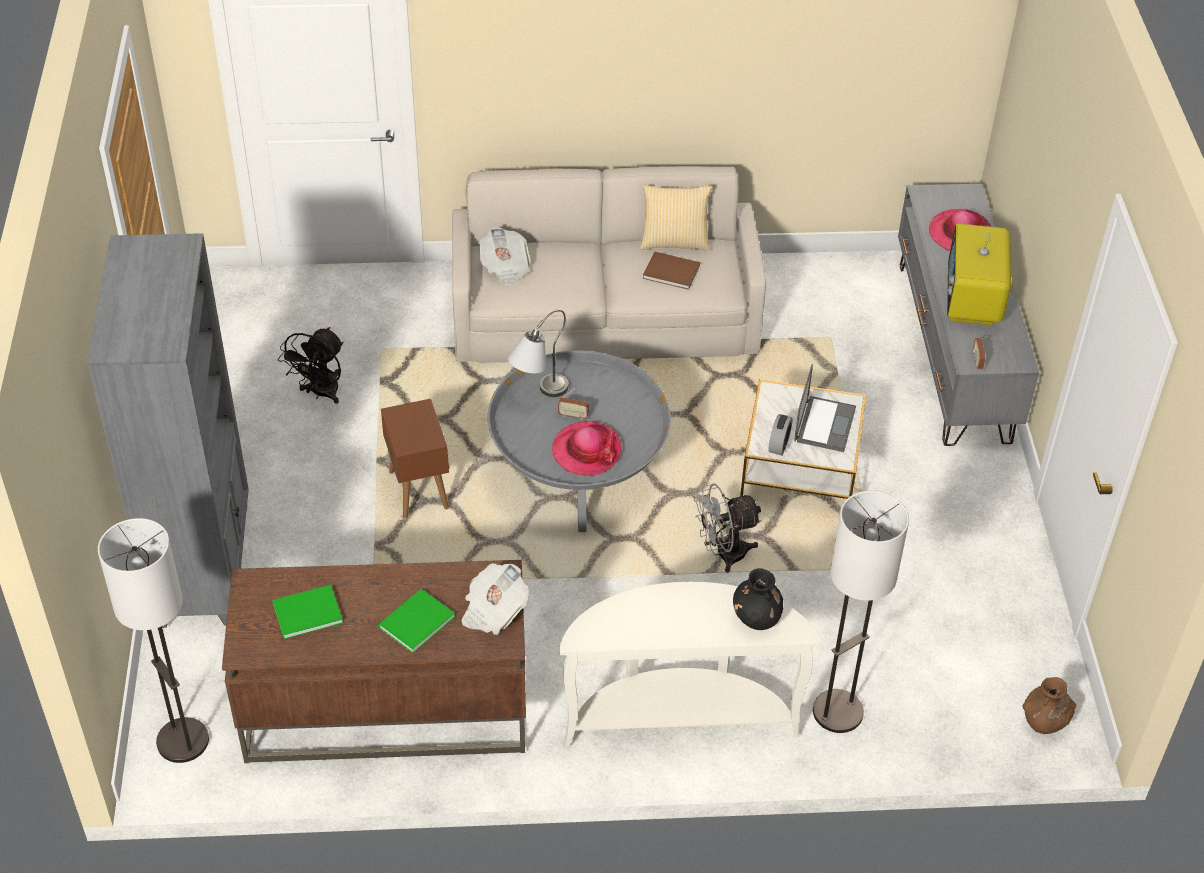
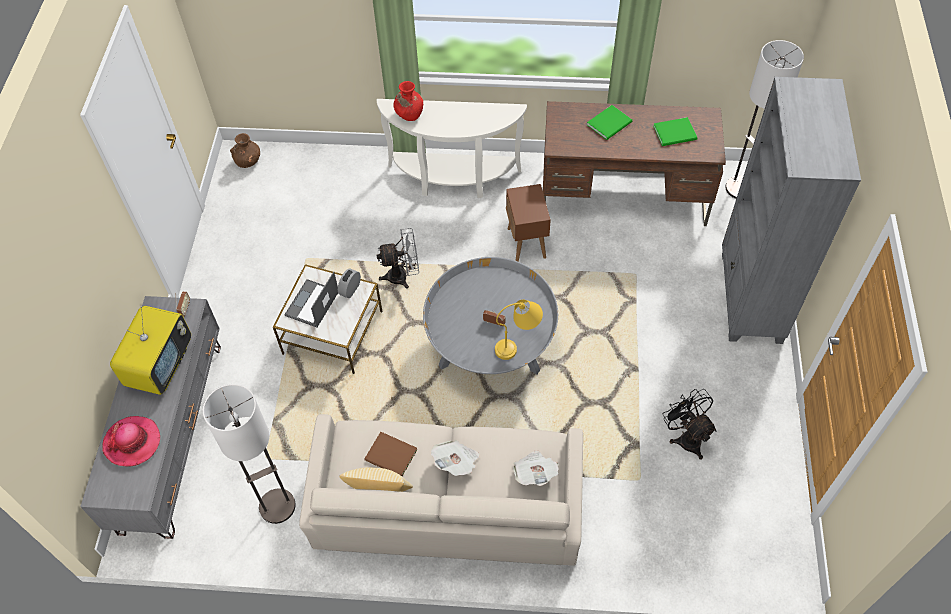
camera: 170 degrees left, 10 degrees up
black fan [278,327,343,404] -> black fan turned 60 degrees counterclockwise [662,389,717,460]
brown side table [381,399,450,518] -> brown side table moved to [506,184,551,262]
newspaper [461,563,529,635] -> newspaper moved to [431,440,480,476]
grey table lamp [508,310,568,397] -> yellow table lamp [495,300,543,360]
hat [552,421,621,475] -> none
black vase [733,568,783,630] -> red vase [393,81,423,121]
floor lamp [813,491,909,733] -> floor lamp moved to [202,384,295,524]

